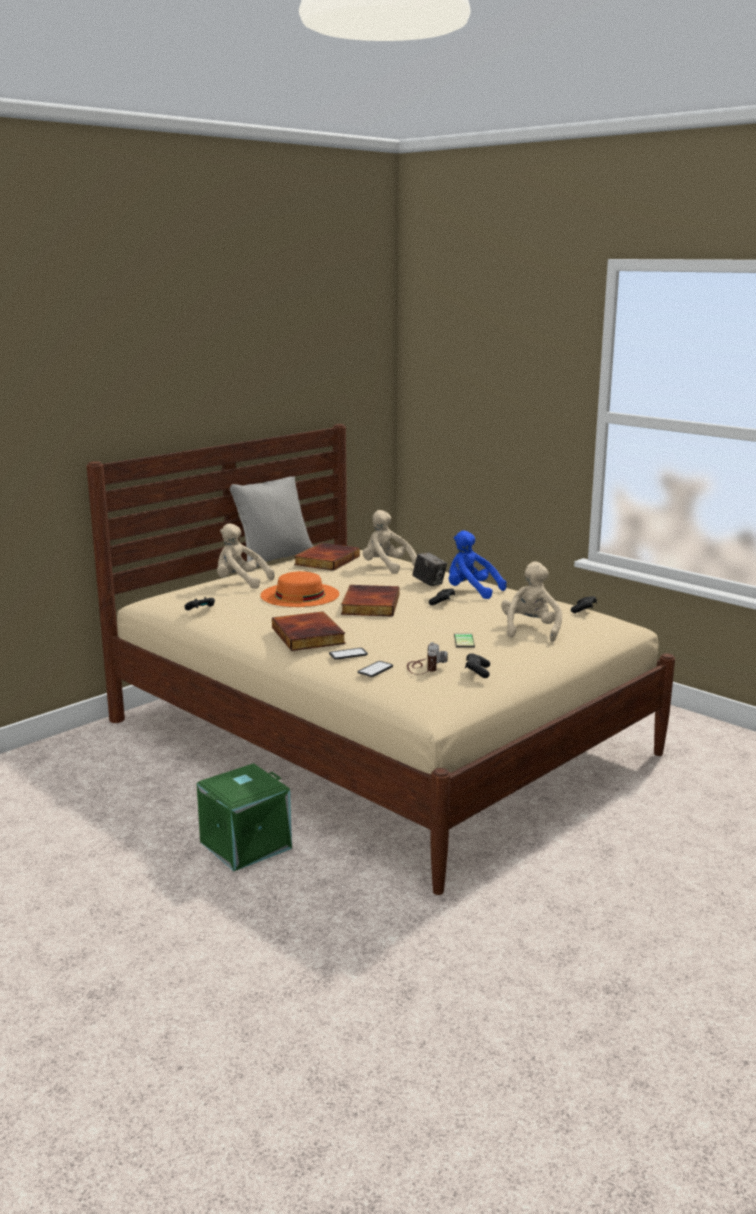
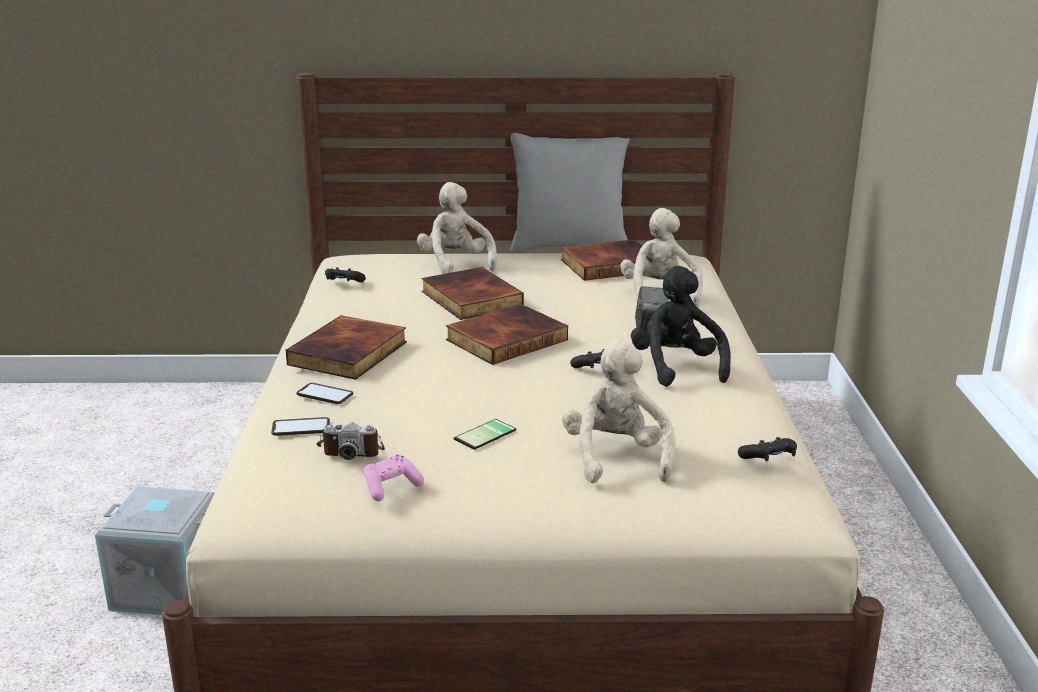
camera: 45 degrees right, 5 degrees up
green storage box [197,763,292,871] -> grey storage box [95,487,215,615]
orange hat [260,571,339,607] -> book [422,267,524,320]
camera [407,642,448,675] -> camera turned 45 degrees clockwise [317,422,385,460]
blue plush toy [449,530,507,599] -> black plush toy [631,266,731,387]
black game controller [465,654,490,678] -> pink game controller [364,454,424,501]
beige plush toy [501,561,562,642] -> beige plush toy turned 60 degrees counterclockwise [562,340,675,483]

